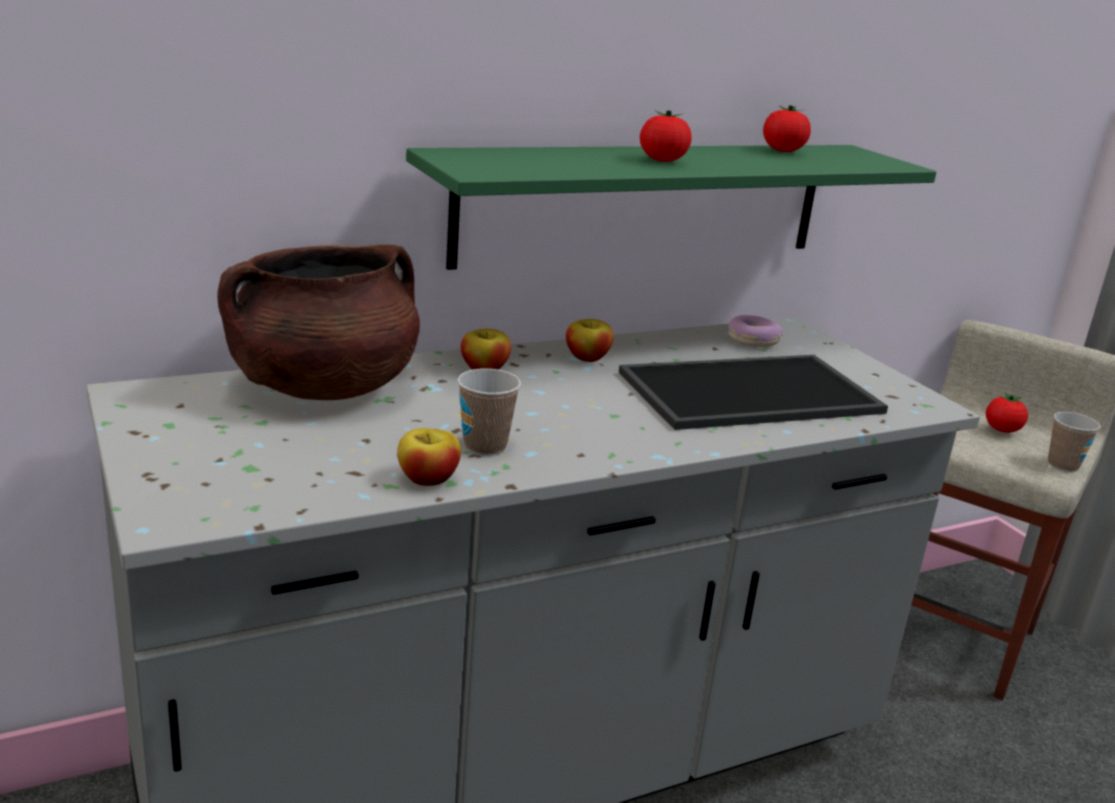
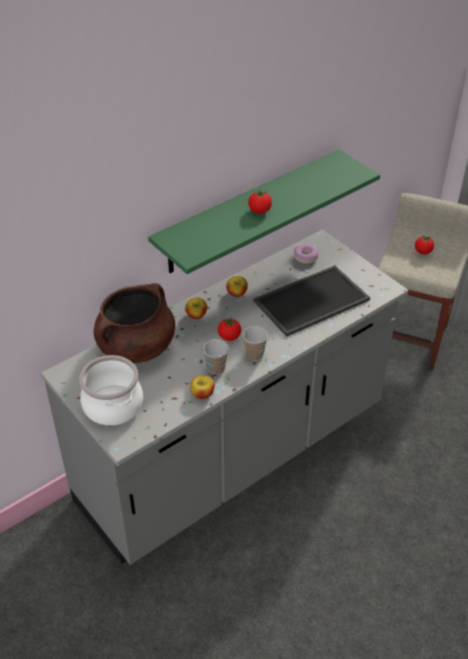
camera: 10 degrees left, 20 degrees up
tomato [763,105,811,152] -> tomato moved to [218,317,241,341]
cup [1048,412,1100,472] -> cup moved to [243,326,268,361]
none -> cooking pot [79,355,143,426]

